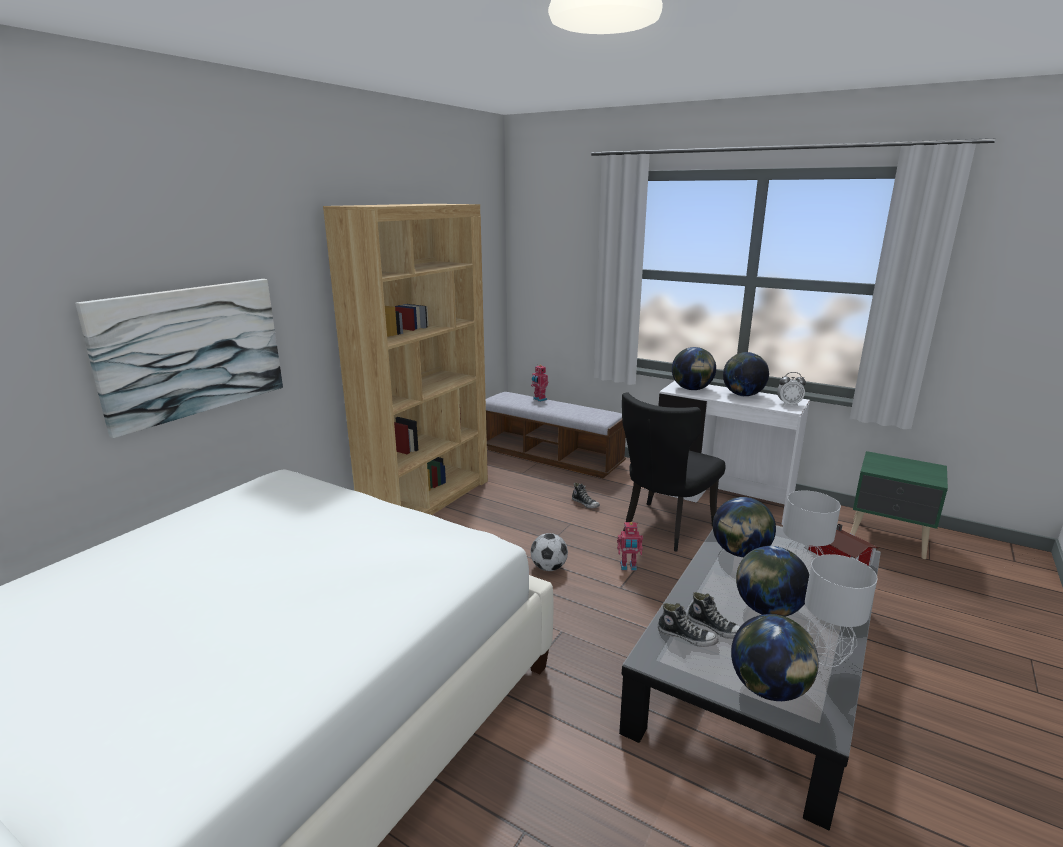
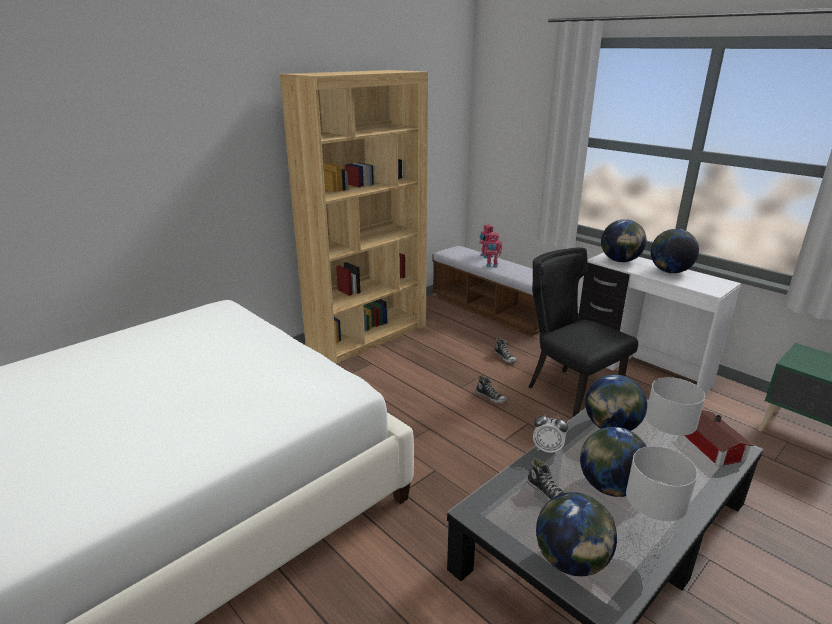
camera: 15 degrees right, 5 degrees up
picture [75,279,283,438] -> none
football [531,533,568,571] -> none
toy robot [617,522,643,571] -> toy robot moved to [484,232,502,268]
black chair [622,392,726,552] -> black chair turned 90 degrees clockwise [528,247,638,418]
shoe [658,603,718,647] -> shoe moved to [476,376,507,403]
alarm clock [777,372,806,406] -> alarm clock moved to [533,412,568,455]

